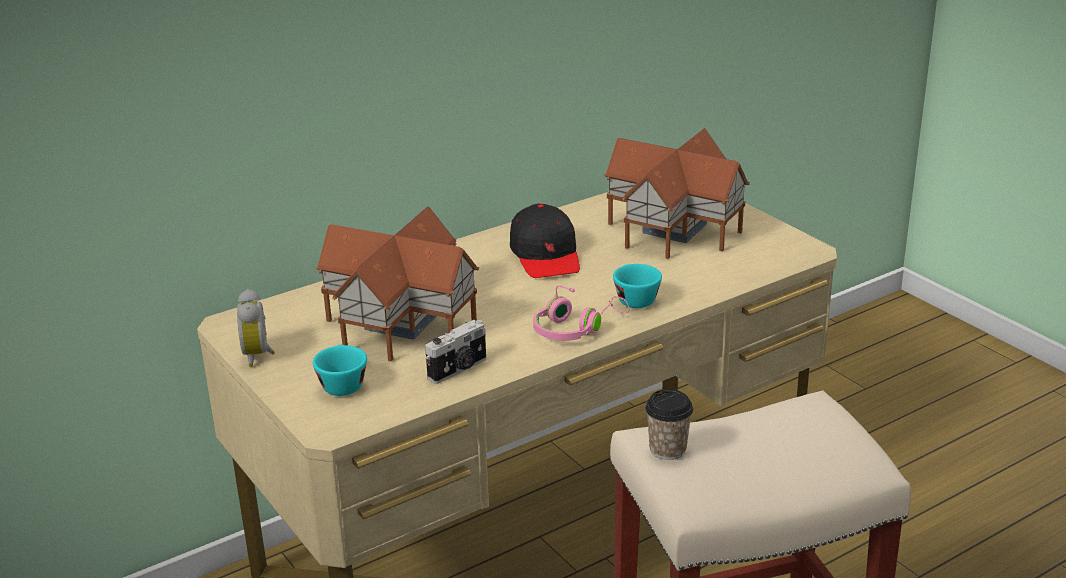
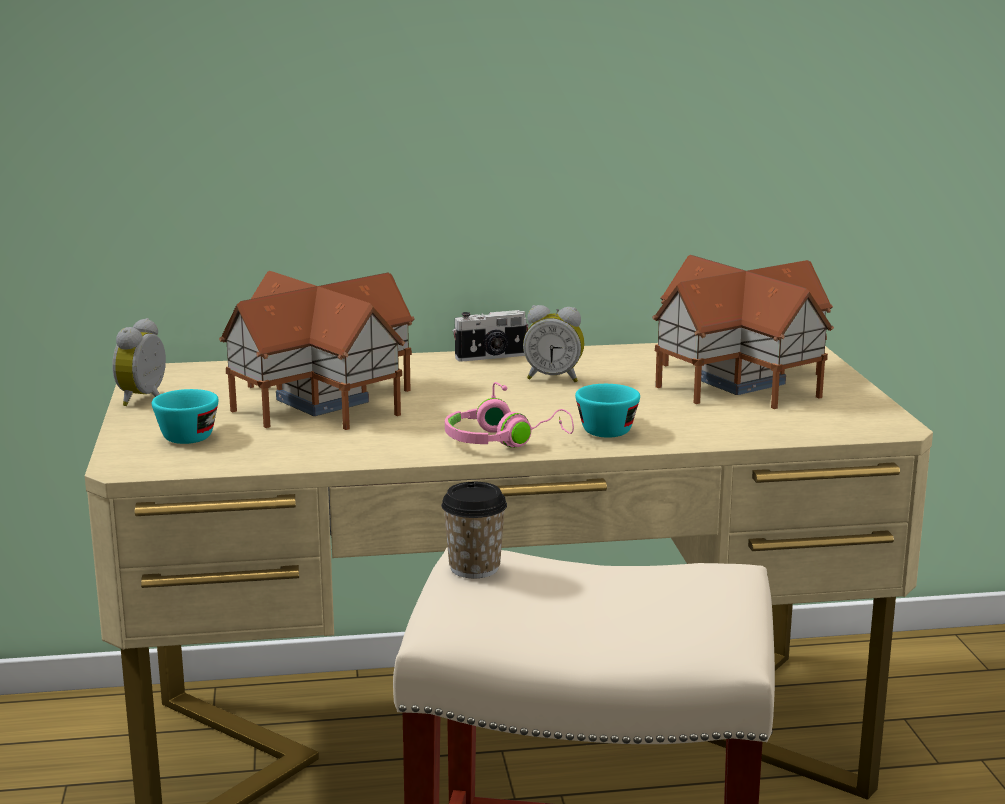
camera: 25 degrees right, 10 degrees down
camera [425,320,486,384] -> camera moved to [453,310,529,362]
black cap [510,204,580,278] -> alarm clock [523,305,584,382]

